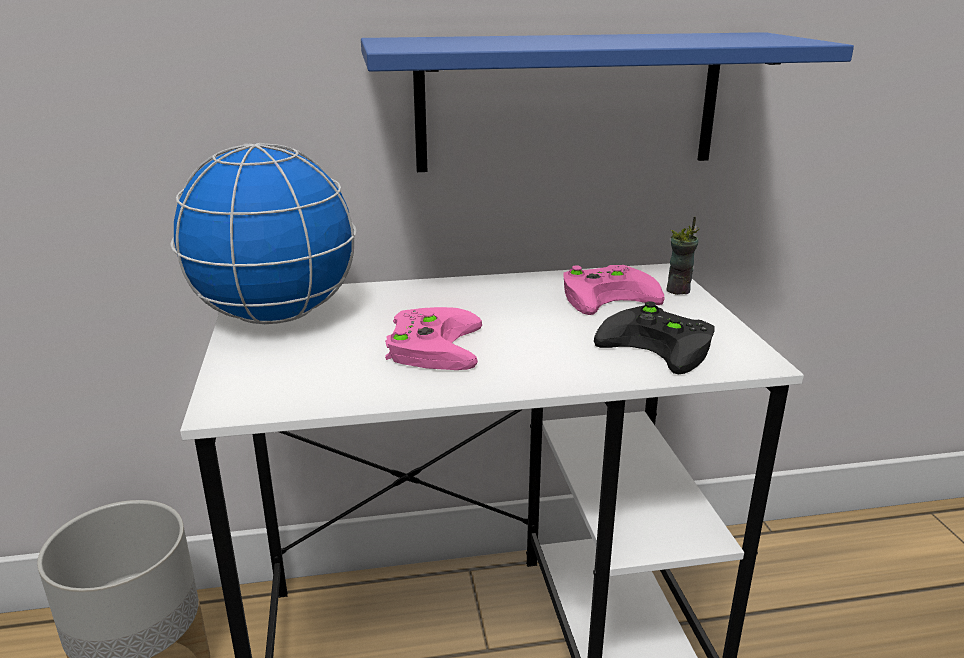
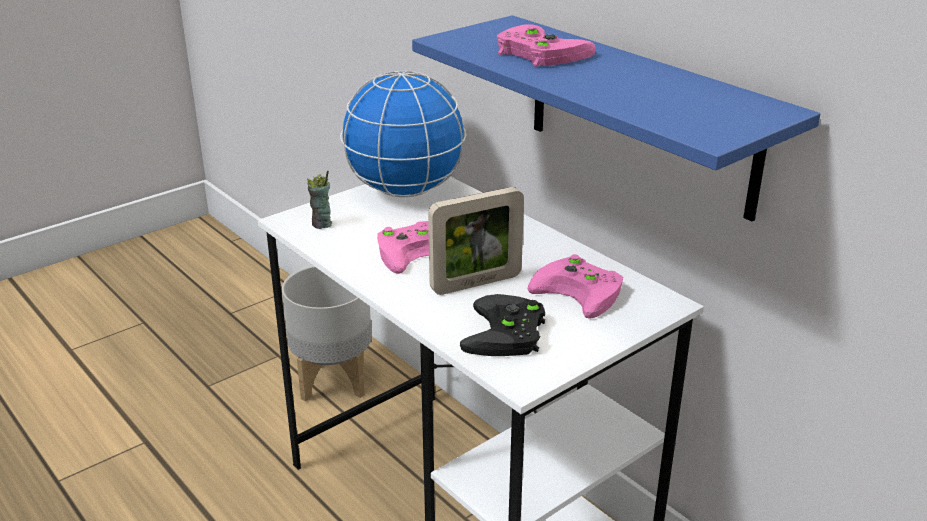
camera: 60 degrees right, 5 degrees up
cup [666,217,699,295] -> cup moved to [307,170,332,229]
none -> picture frame [428,187,524,295]
none -> pink game controller [497,24,596,67]

